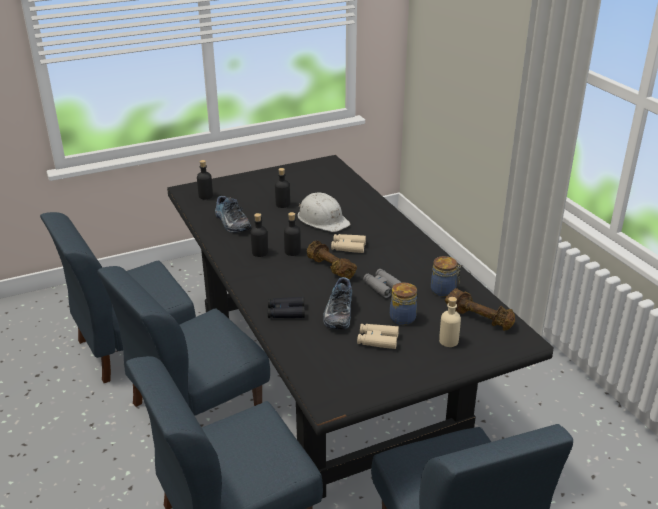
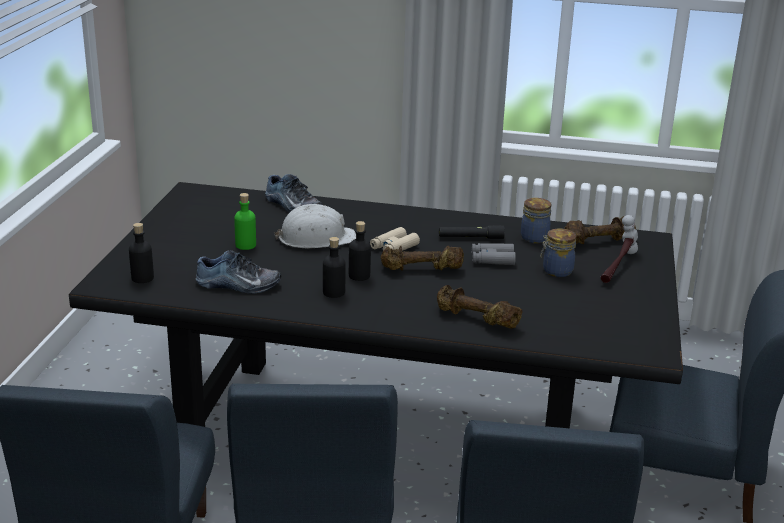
camera: 55 degrees left, 5 degrees down
black binoculars [268,297,305,318] -> brown dumbbell [437,285,522,329]
black bottle [275,168,290,208] -> green bottle [234,193,256,250]
shoe [323,277,352,329] -> shoe moved to [265,174,322,213]
beige binoculars [357,324,399,349] -> none
beige bottle [439,297,461,347] -> hammer [600,215,638,283]
none -> black flashlight [439,225,505,239]

